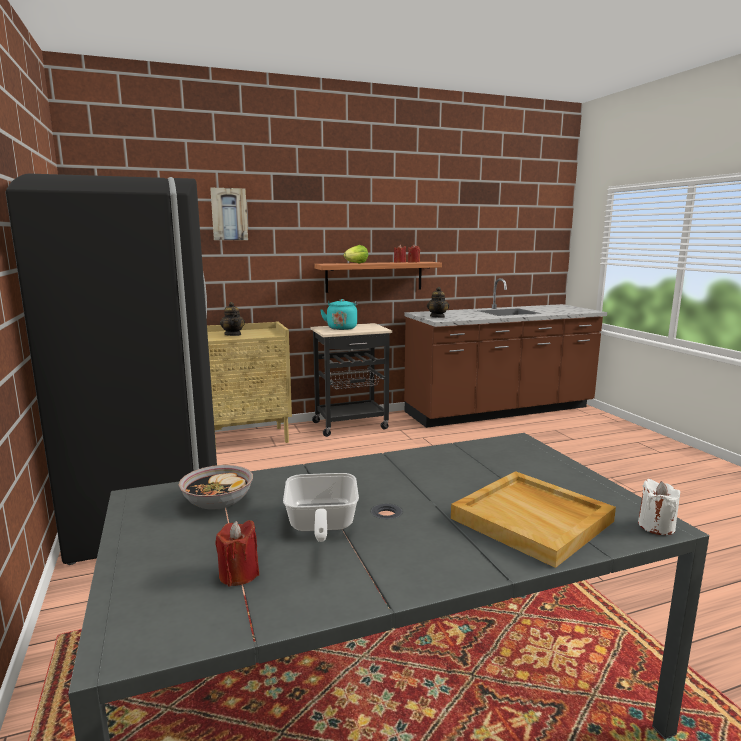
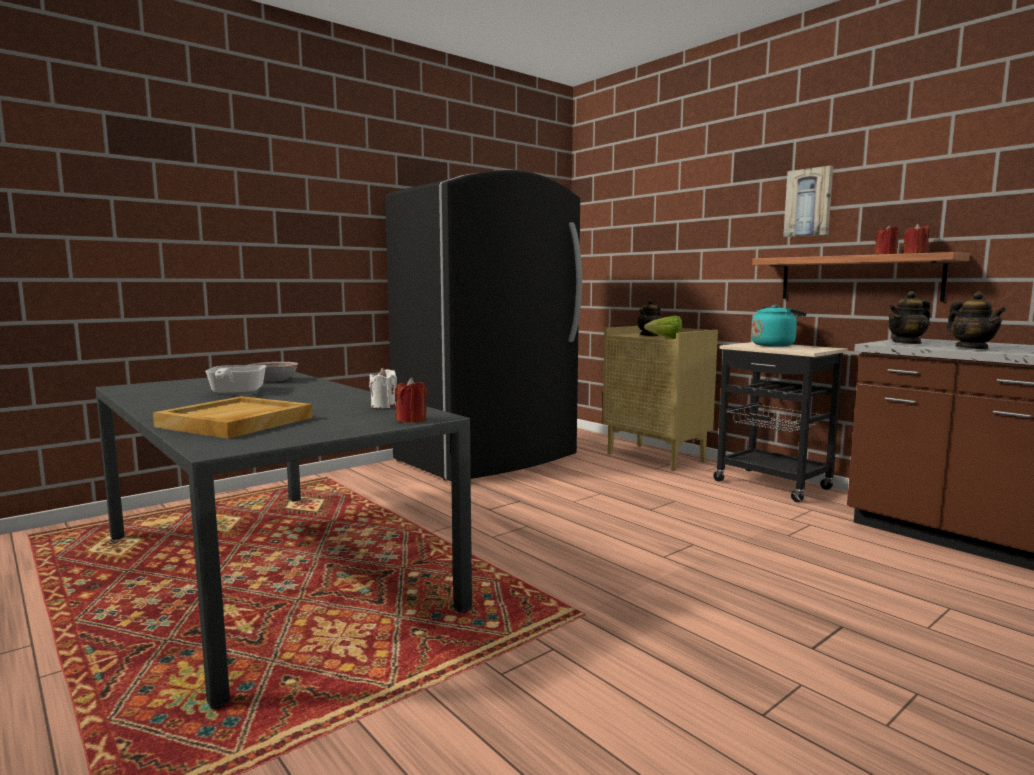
camera: 70 degrees right, 5 degrees down
picture [210,188,248,240] -> picture moved to [783,165,833,237]
red candle [215,520,259,587] -> red candle moved to [395,377,427,423]
frying pan [283,473,359,542] -> frying pan turned 75 degrees counterclockwise [205,365,267,394]
lettuce [344,245,368,263] -> lettuce moved to [644,315,682,339]
white candle [638,479,680,535] -> white candle moved to [369,368,397,408]
none -> teapot [946,291,1006,350]

